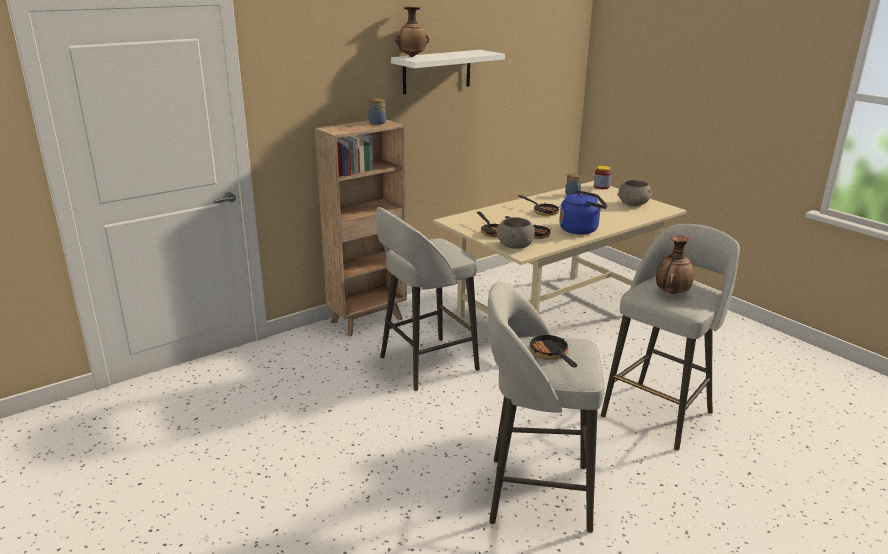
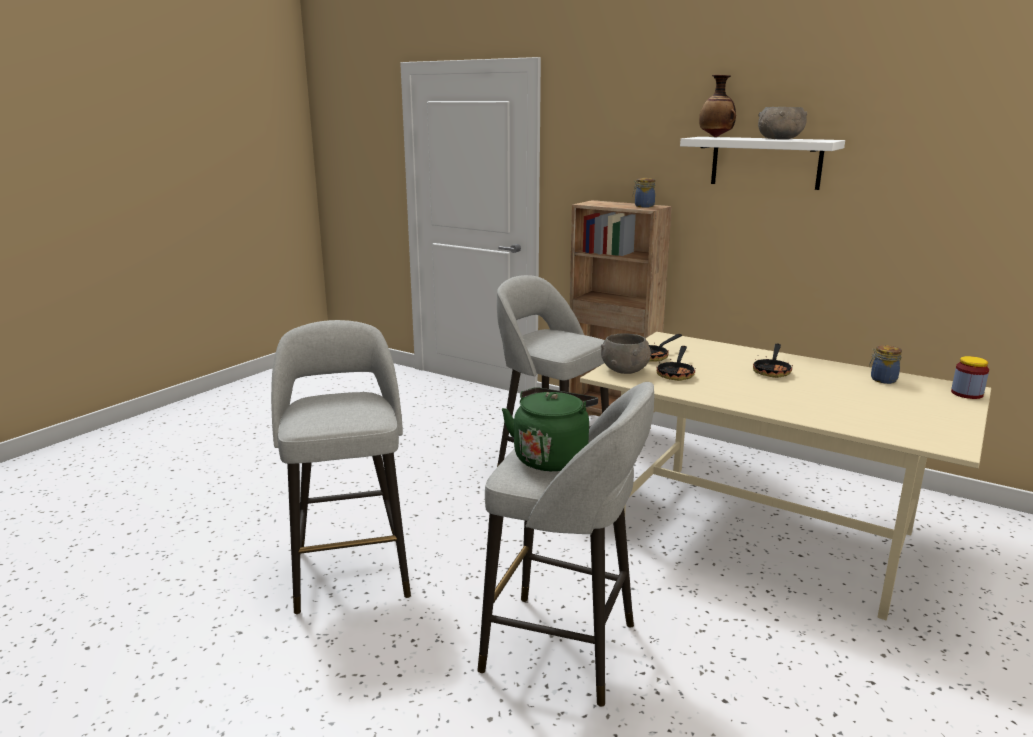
camera: 70 degrees right, 5 degrees down
frying pan [529,329,577,367] -> none
blue kettle [559,190,607,235] -> none
grey bowl [618,180,652,206] -> grey bowl moved to [758,107,807,139]
vase [656,236,694,294] -> green kettle [502,387,598,471]

